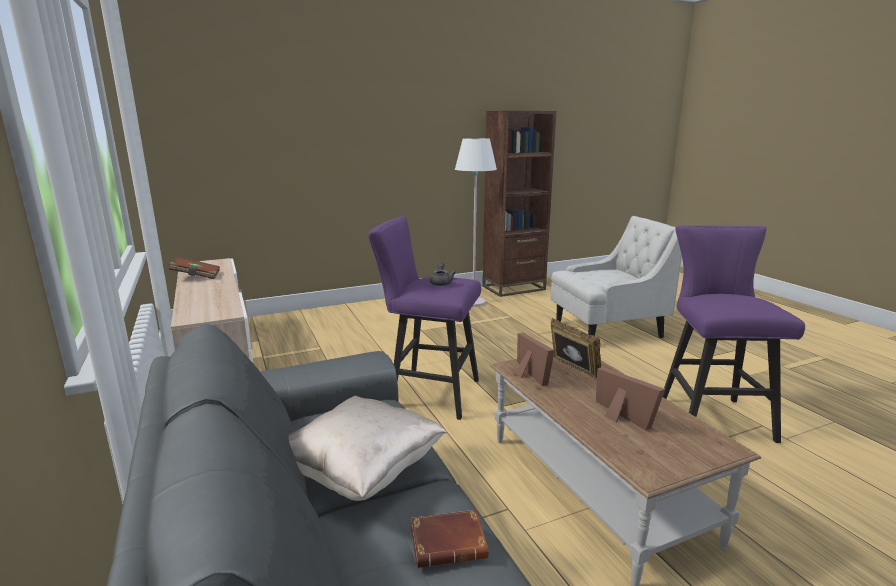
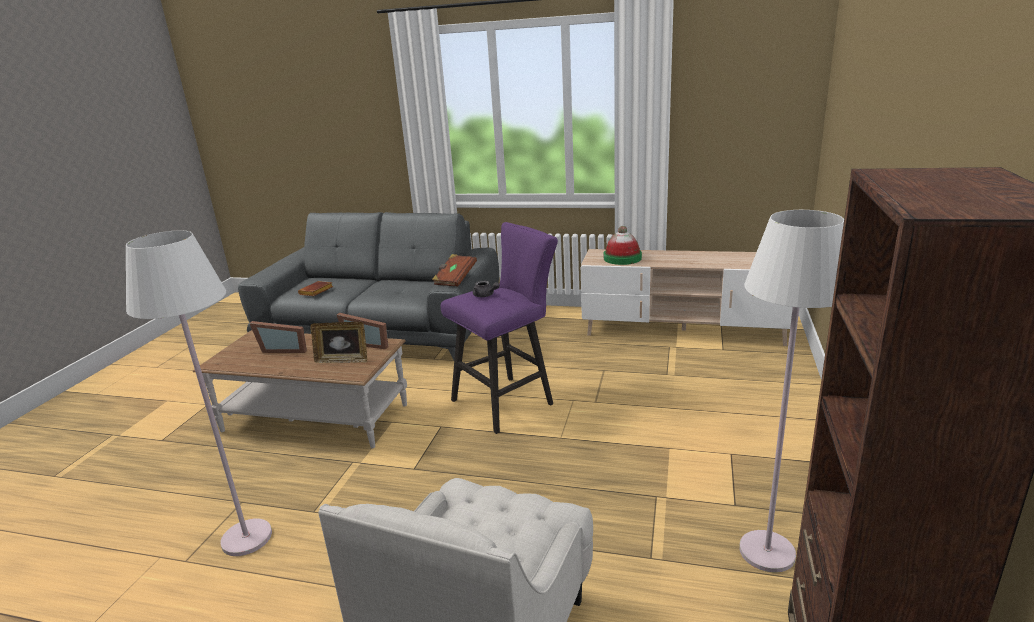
camera: 130 degrees right, 5 degrees up
brown book [169,257,220,279] -> brown book moved to [432,254,477,287]
beige pillow [288,396,447,501] -> none
purple stool [663,225,805,443] -> white floor lamp [126,231,272,556]
none -> hat [604,226,642,265]

